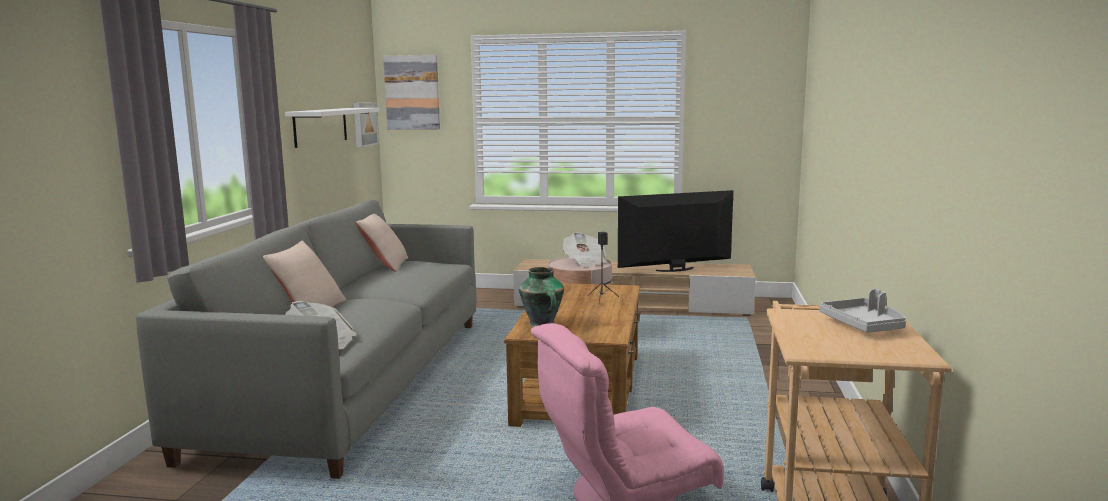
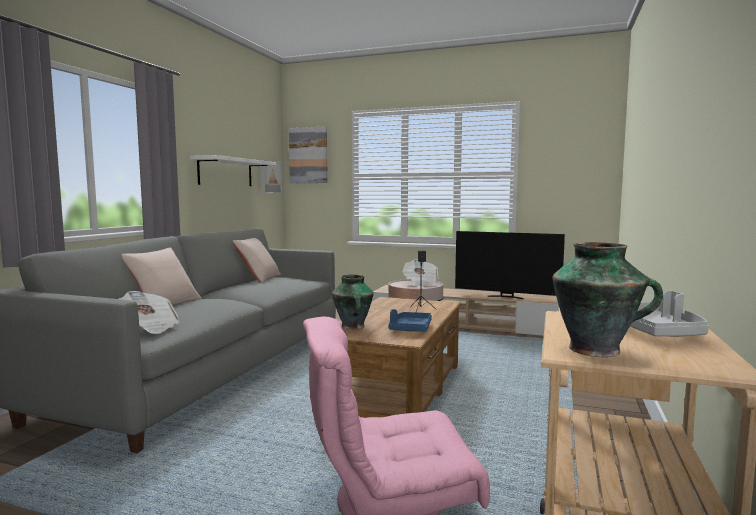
camera: 10 degrees right, 5 degrees down
television [618,190,733,272] -> television turned 150 degrees counterclockwise [455,231,565,299]
none -> blue tray [388,309,432,331]
none -> vase [552,242,663,357]

